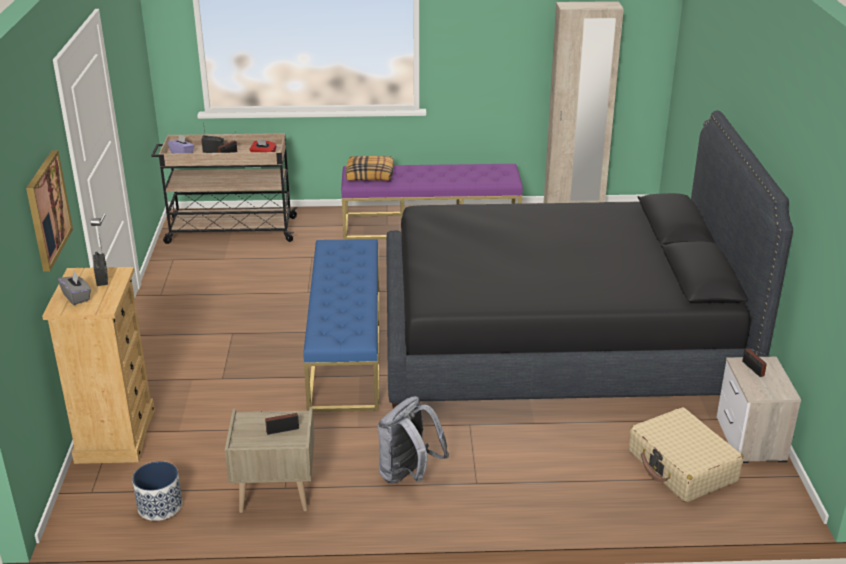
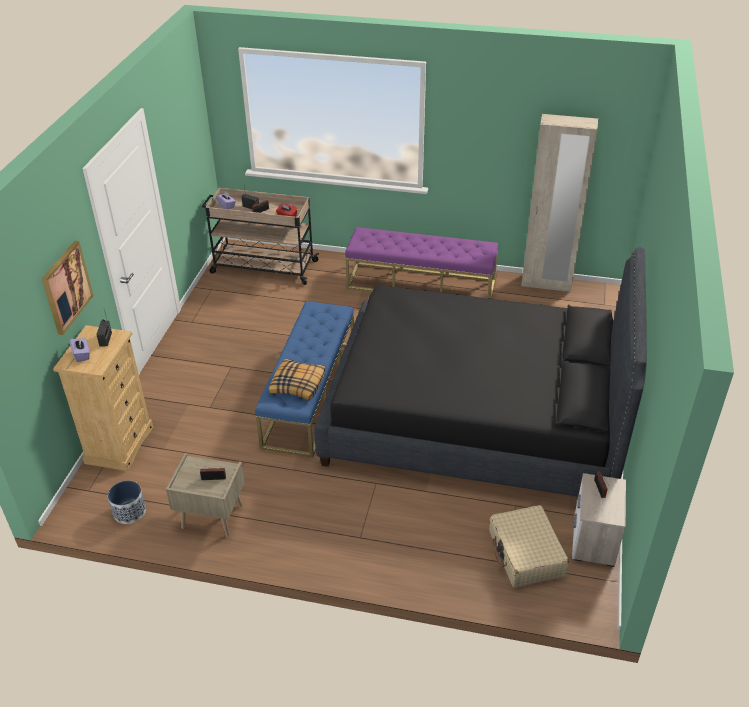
camera: 15 degrees right, 10 degrees up
grey tissue box [58,272,91,305] -> purple tissue box [70,338,90,362]
pillow [346,156,394,181] -> pillow moved to [269,358,325,400]
grey backpack [378,396,449,484] -> none

